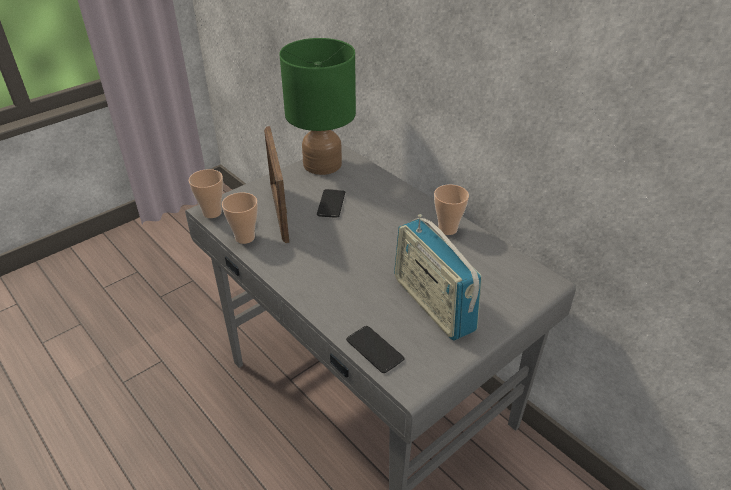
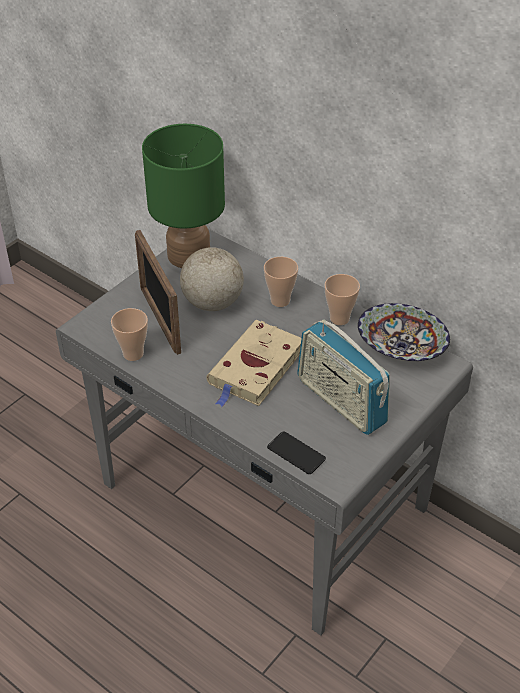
camera: 10 degrees left, 5 degrees up
cup [189,169,223,218] -> cup moved to [264,257,298,307]
phone [317,189,345,218] -> globe [180,224,244,311]
none -> beige book [206,320,301,407]
none -> bowl [358,303,450,361]

